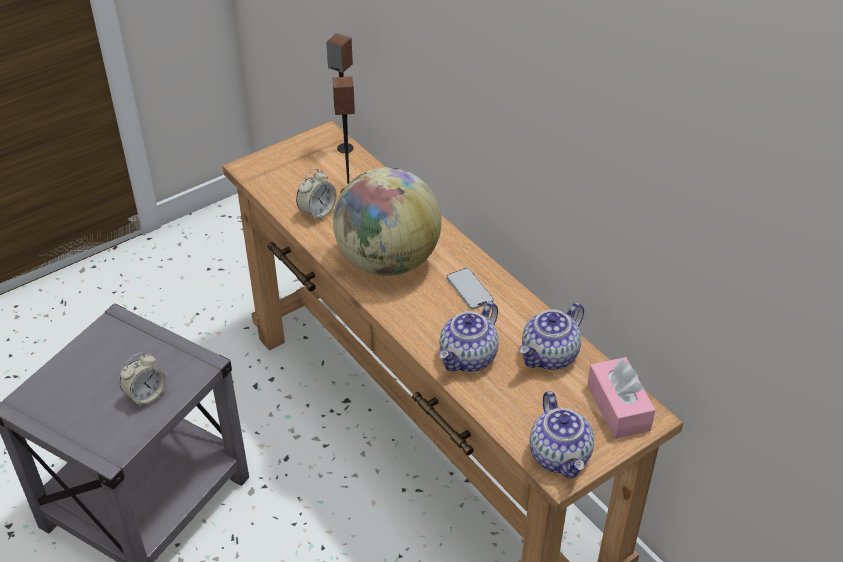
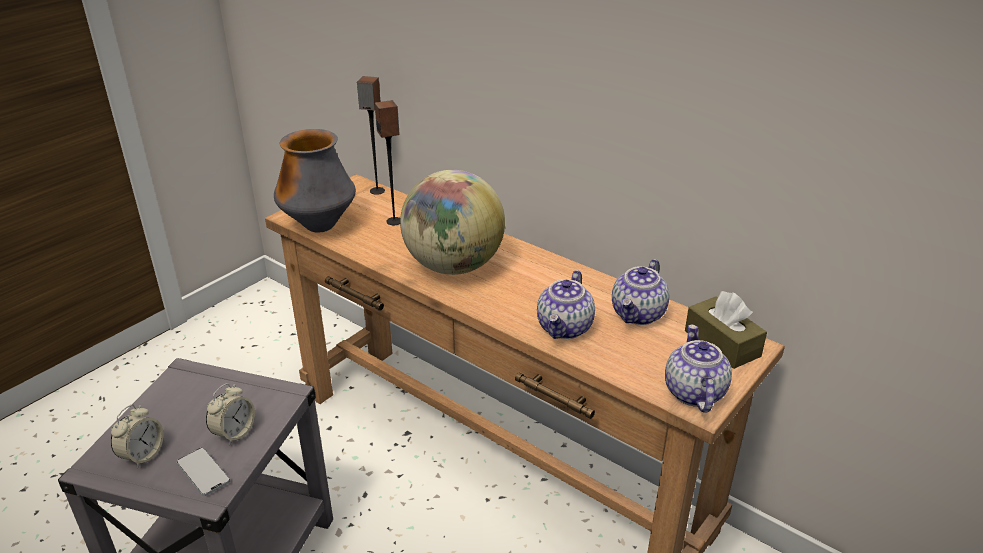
camera: 15 degrees left, 10 degrees down
alarm clock [296,168,337,222] -> alarm clock moved to [111,404,164,468]
phone [446,268,494,310] -> phone moved to [176,448,230,496]
teapot [530,391,594,479] -> teapot turned 150 degrees counterclockwise [665,324,732,413]
pink tissue box [587,357,655,439] -> brown tissue box [685,291,767,369]
none -> vase [274,129,356,233]

